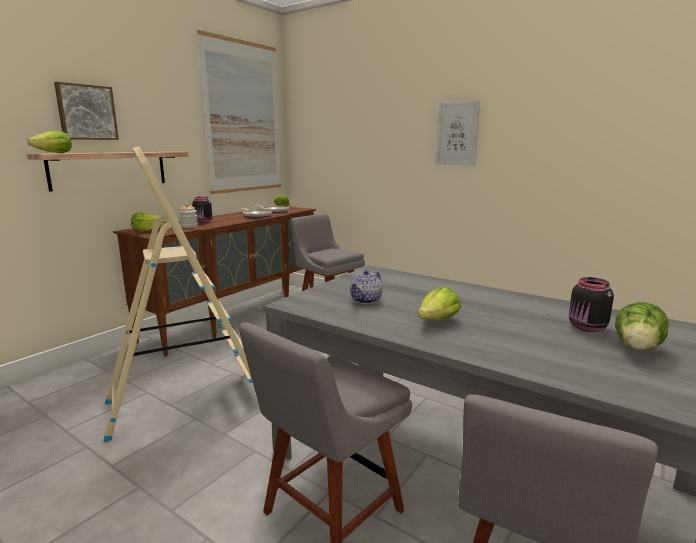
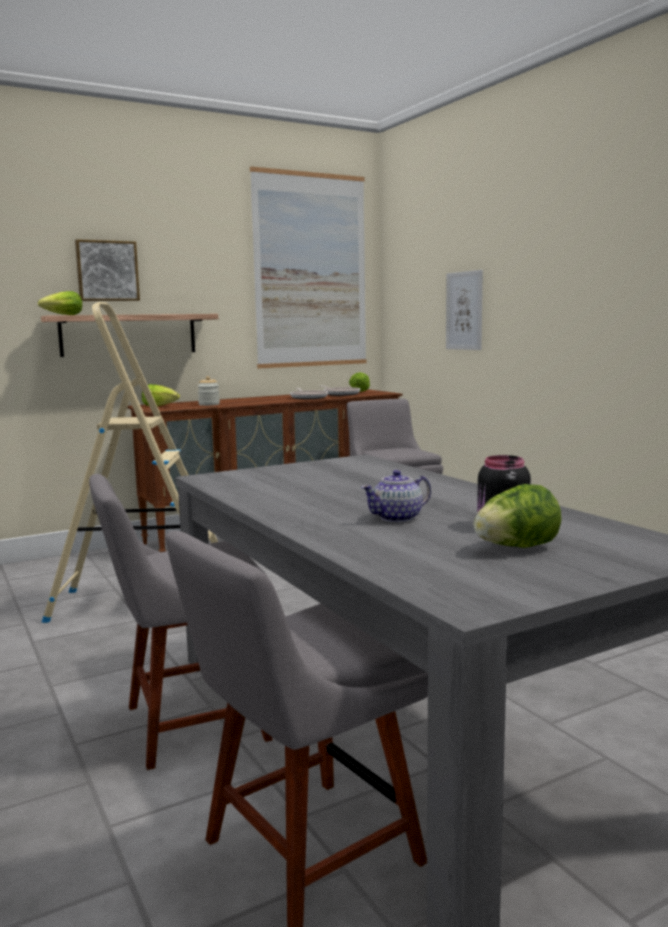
camera: 25 degrees right, 5 degrees down
black jar [192,197,212,223] -> none
teapot [350,270,382,304] -> teapot moved to [361,470,431,522]
lettuce [418,286,461,321] -> none
picture [436,101,480,165] -> picture moved to [446,270,483,350]

